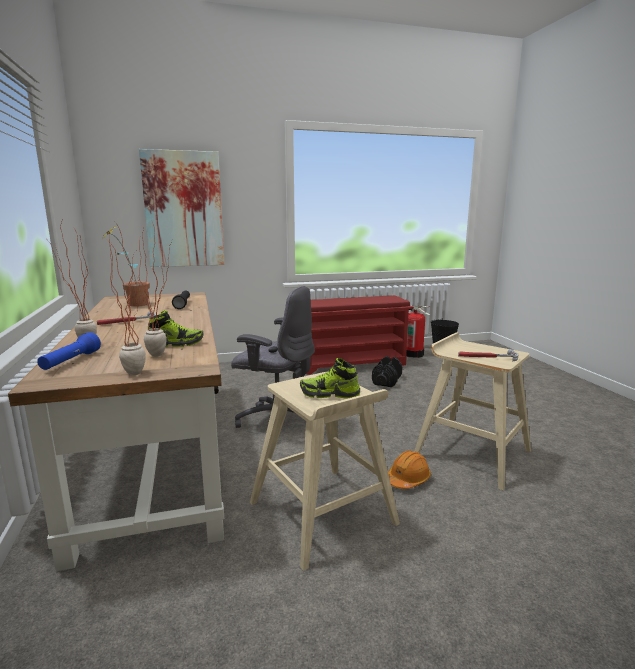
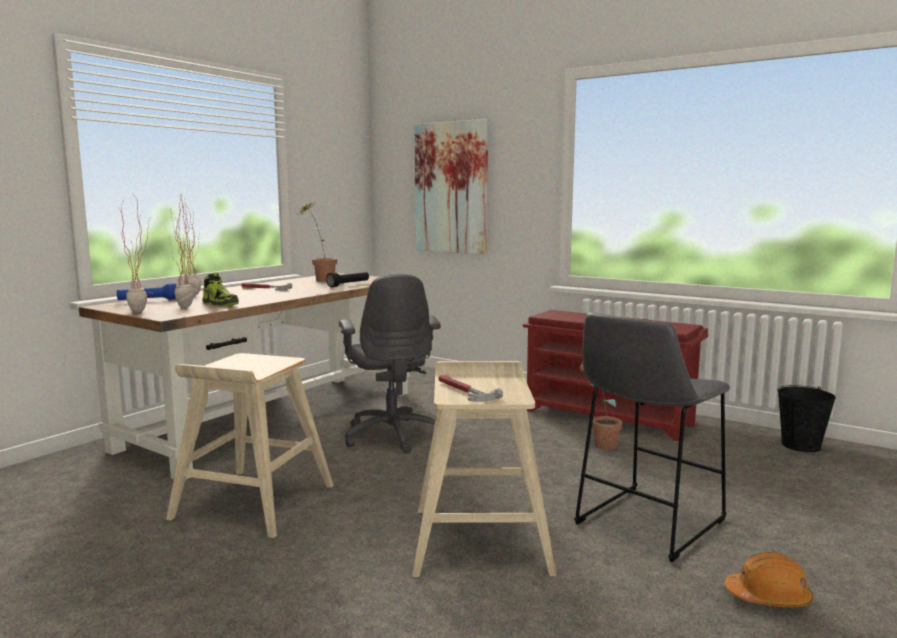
camera: 50 degrees right, 5 degrees down
shoe [300,358,360,399] -> none
black dumbbell [372,356,403,387] -> potted plant [578,362,622,450]
orange hard hat [388,450,431,489] -> orange hard hat moved to [725,552,813,607]
fire extinguisher [406,305,431,358] -> none
none -> grey stool [574,312,730,562]

